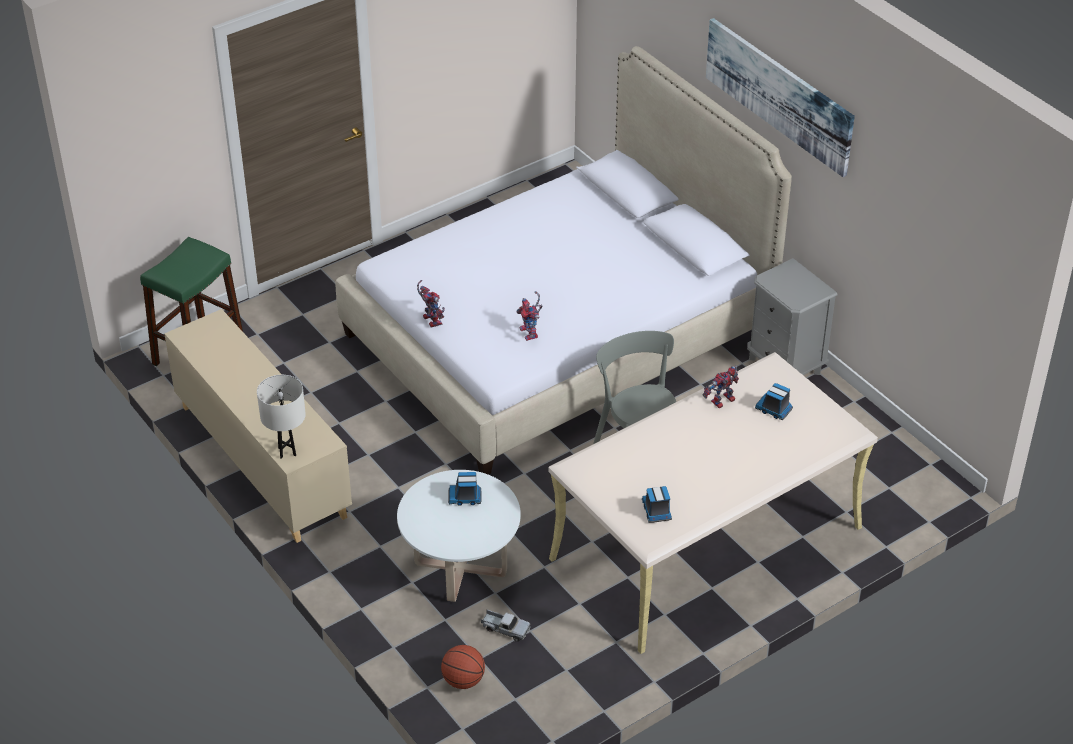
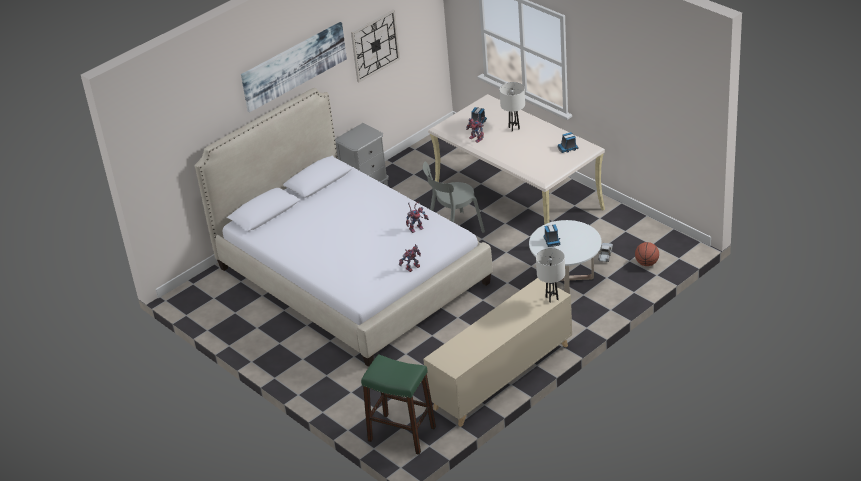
camera: 95 degrees left, 5 degrees down
none -> wall clock [351,10,400,82]
none -> white table lamp [499,82,525,132]

